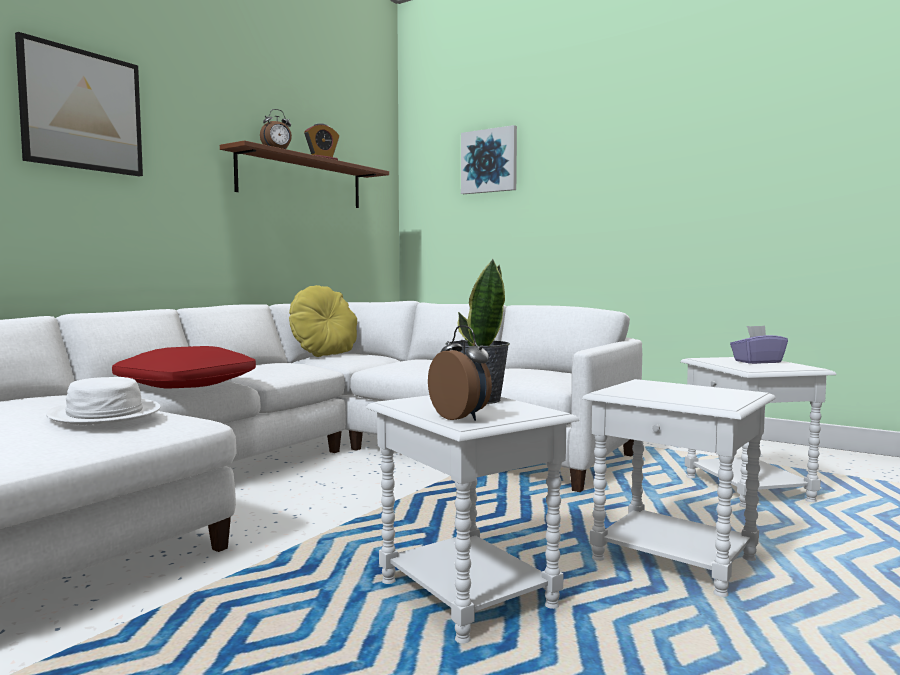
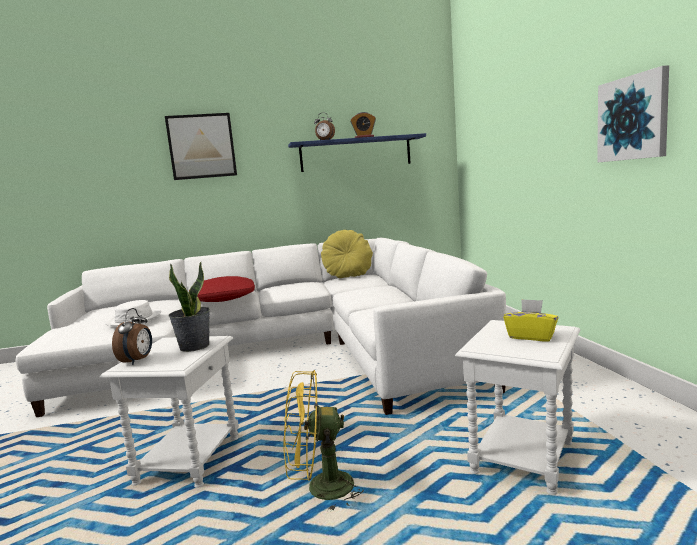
camera: 45 degrees right, 5 degrees up
brown shelf [220,140,389,208] -> blue shelf [288,133,426,172]
picture [461,125,517,194] -> picture moved to [597,65,669,163]
white side table [582,379,776,597] -> yellow fan [284,370,364,512]
purple tissue box [730,325,788,364] -> yellow tissue box [503,299,559,341]

